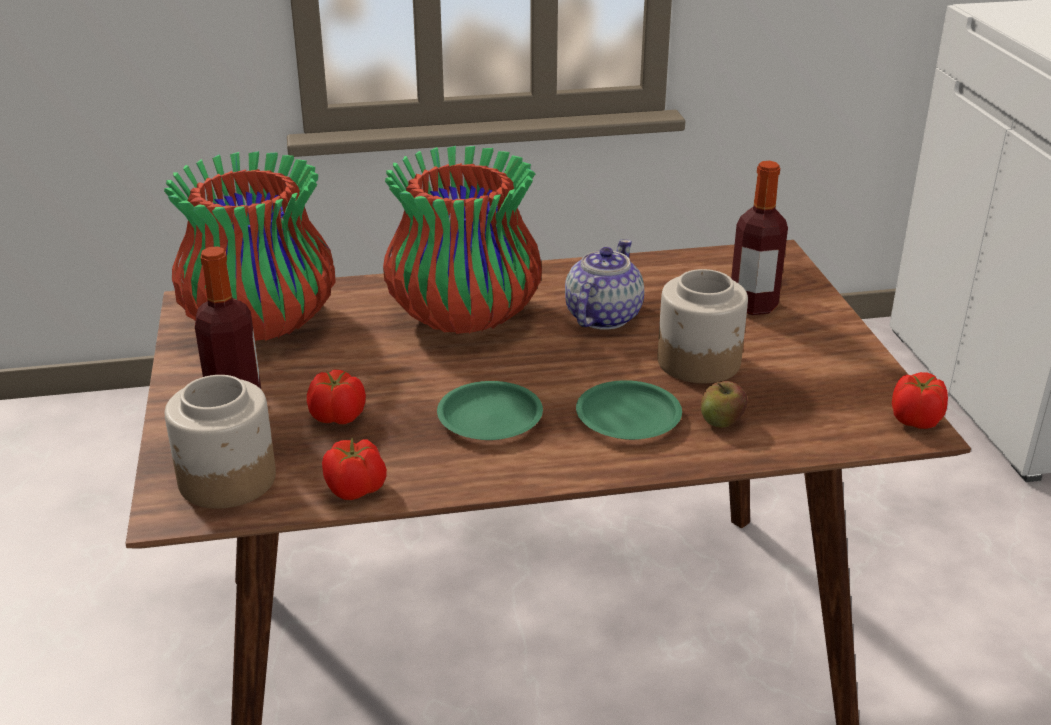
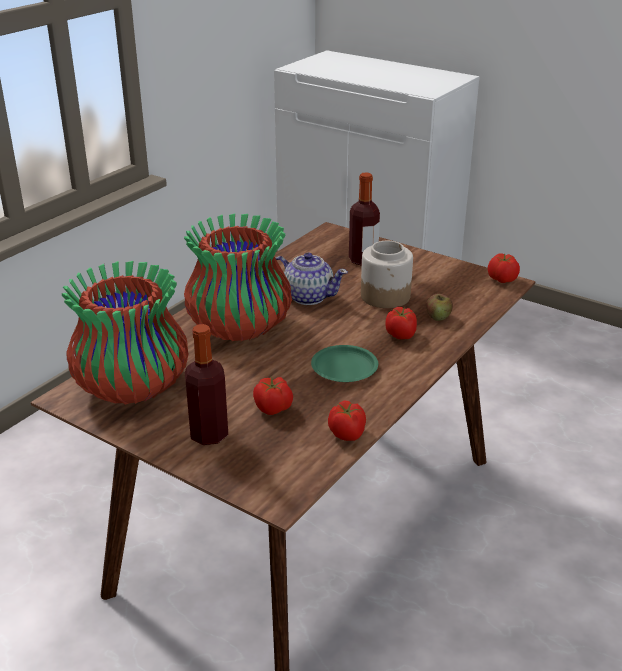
camera: 45 degrees left, 0 degrees up
jar [165,375,276,509] -> none
teapot [565,239,644,329] -> teapot turned 135 degrees clockwise [276,252,348,305]
green plate [576,380,682,440] -> tomato [385,307,417,339]

